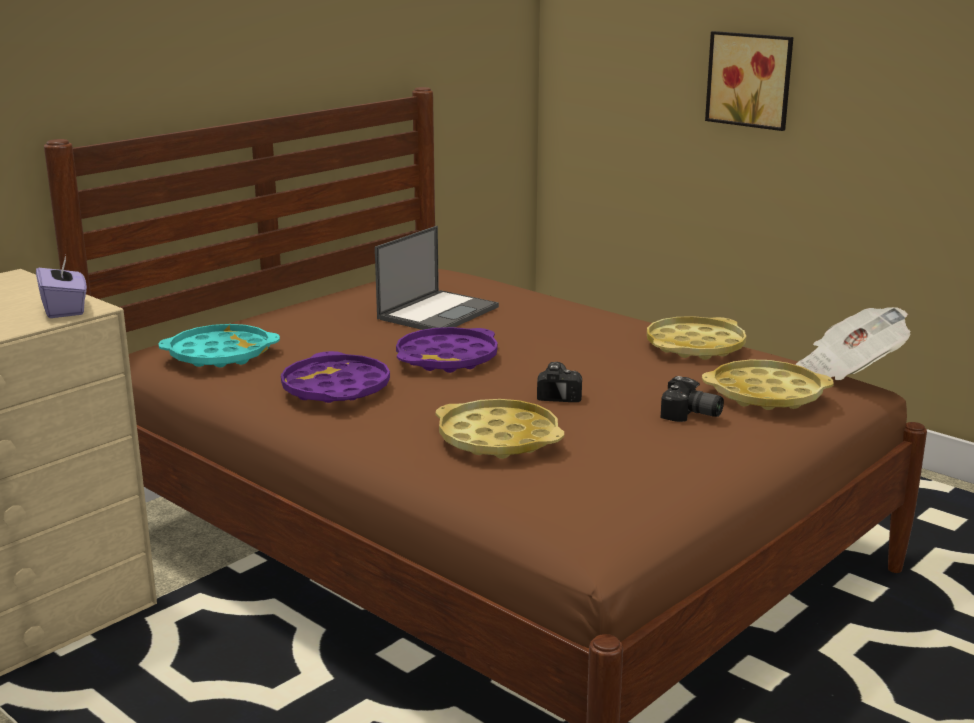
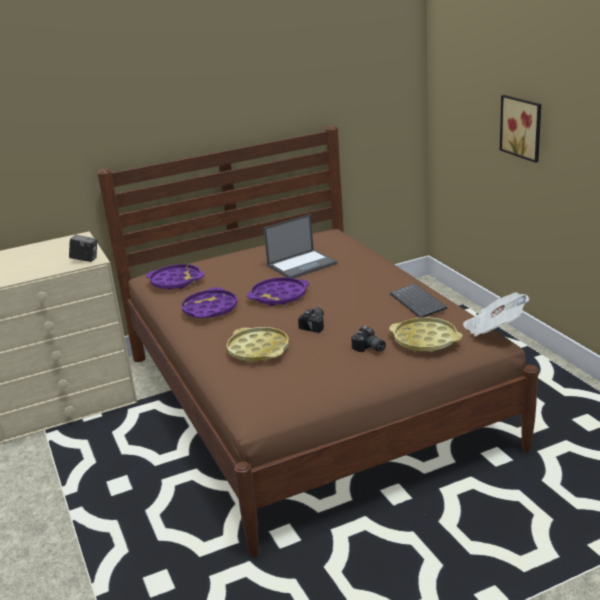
camera: 25 degrees right, 5 degrees up
purple tissue box [36,255,87,318] -> camera [69,235,97,262]
turquoise tray [158,324,280,367] -> purple tray [146,264,205,290]
yellow tray [647,316,746,360] -> keyboard [390,283,447,317]

